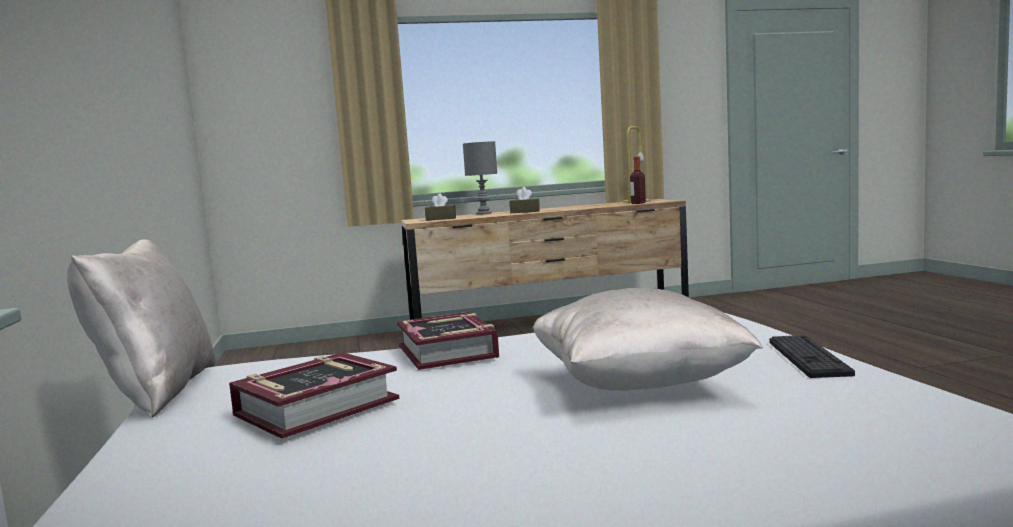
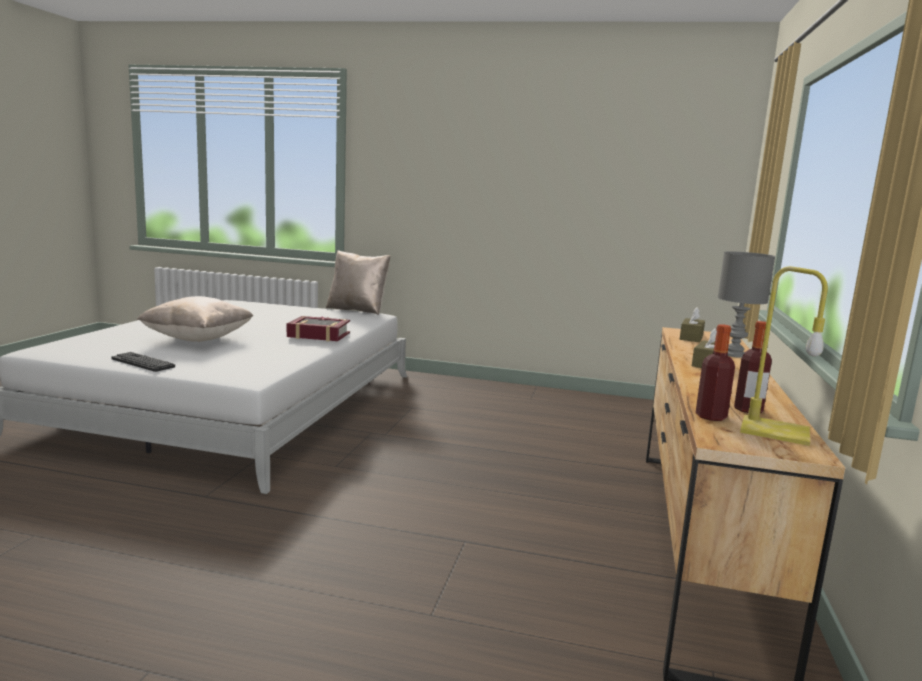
camera: 115 degrees right, 5 degrees up
book [229,352,399,439] -> none
none -> bottle [734,321,772,413]

